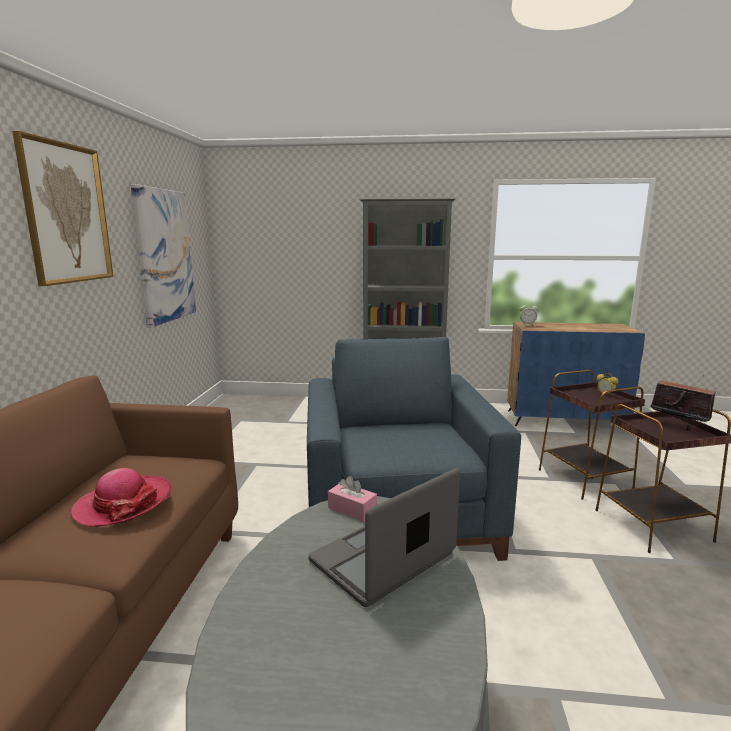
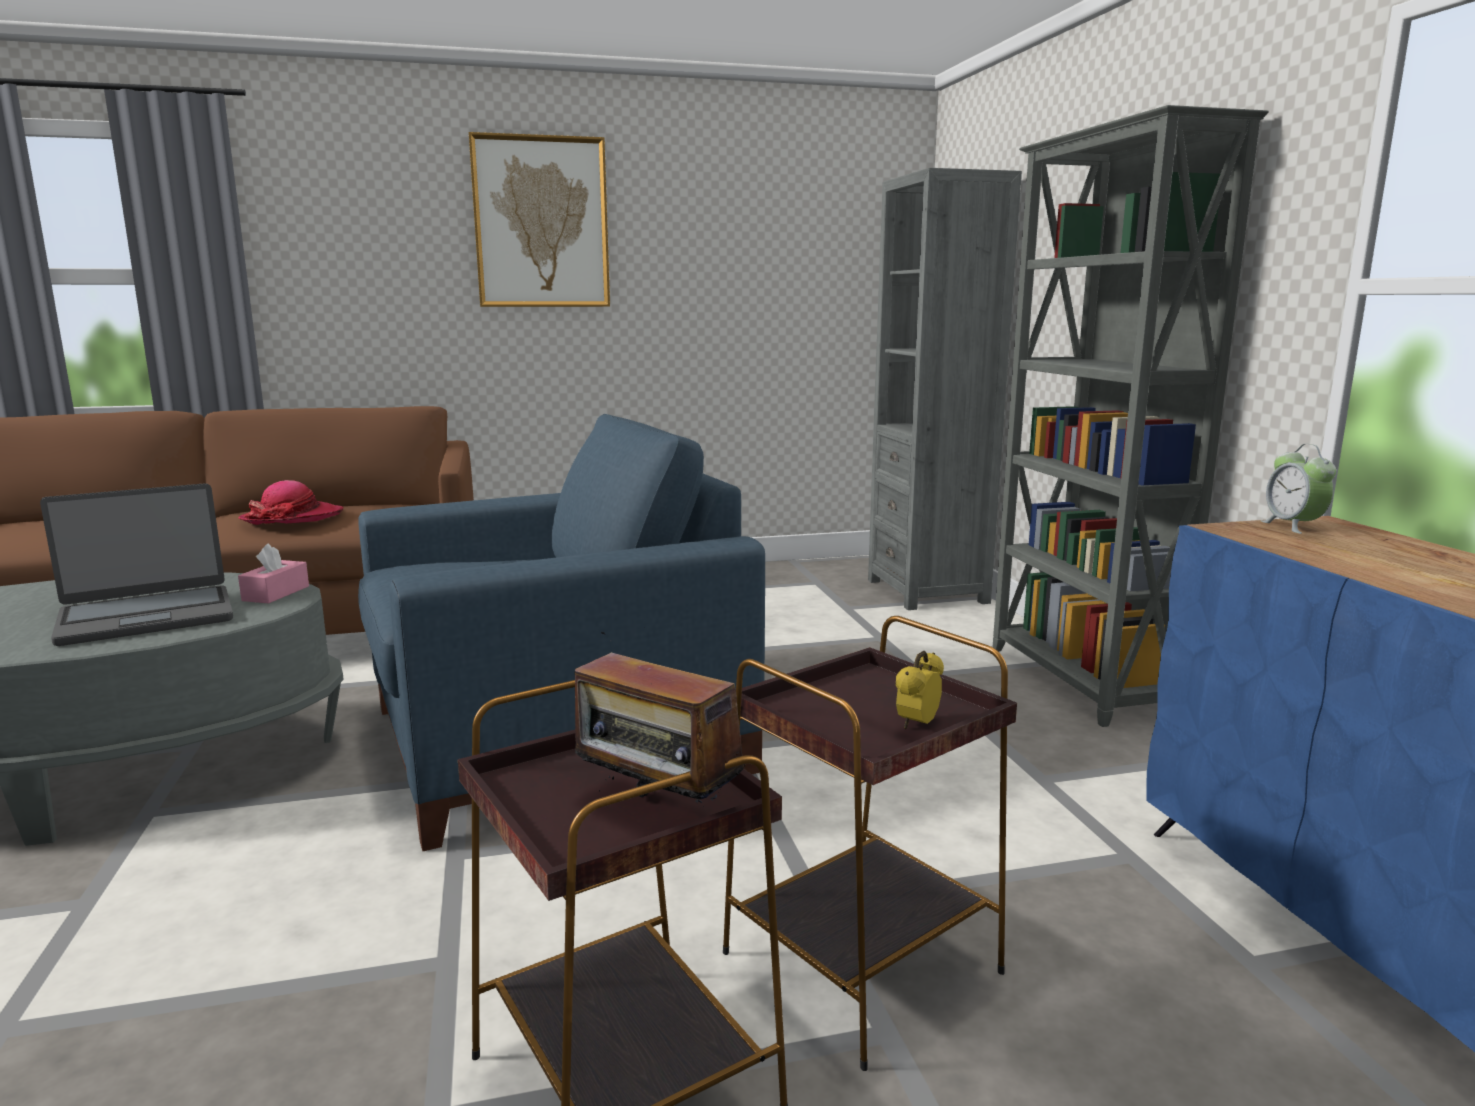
camera: 70 degrees right, 0 degrees up
picture [131,184,196,328] -> none
laptop [308,468,460,607] -> laptop turned 120 degrees clockwise [40,483,233,646]
radio [651,381,716,430] -> radio turned 105 degrees clockwise [560,632,745,807]
none -> grey bookcase [868,168,1022,610]

